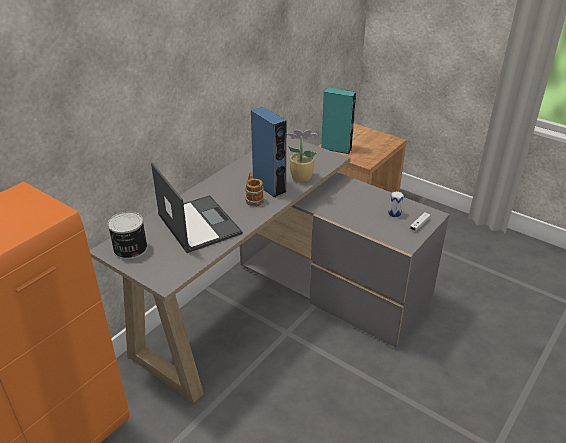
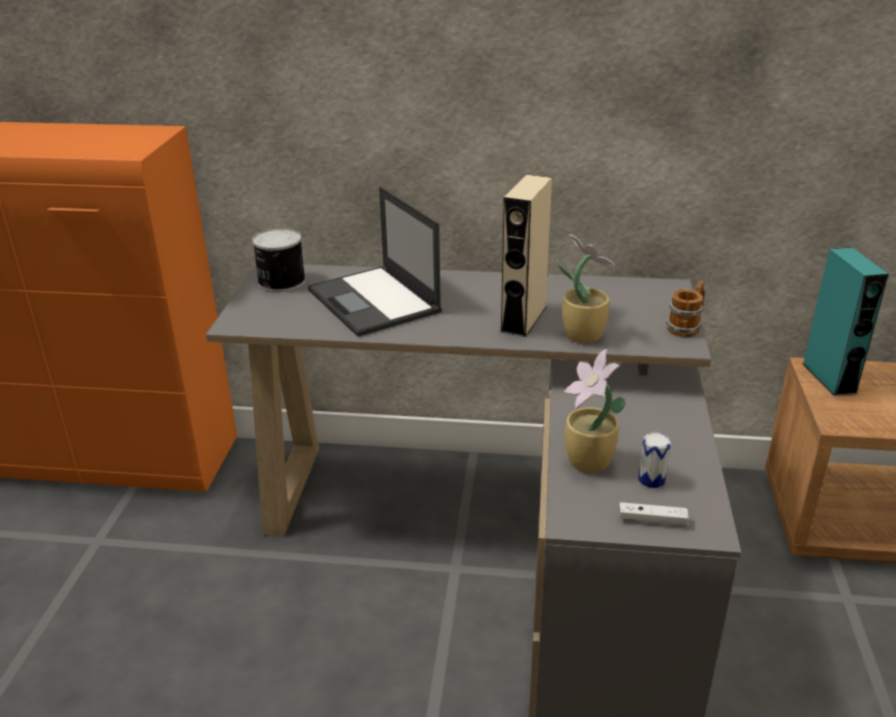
camera: 60 degrees right, 5 degrees down
laptop [151,162,243,253] -> laptop turned 120 degrees clockwise [308,187,442,337]
mug [245,172,264,206] -> mug moved to [666,281,705,337]
blue speaker [251,107,287,198] -> beige speaker [500,175,552,337]
none -> potted plant [564,349,626,473]

